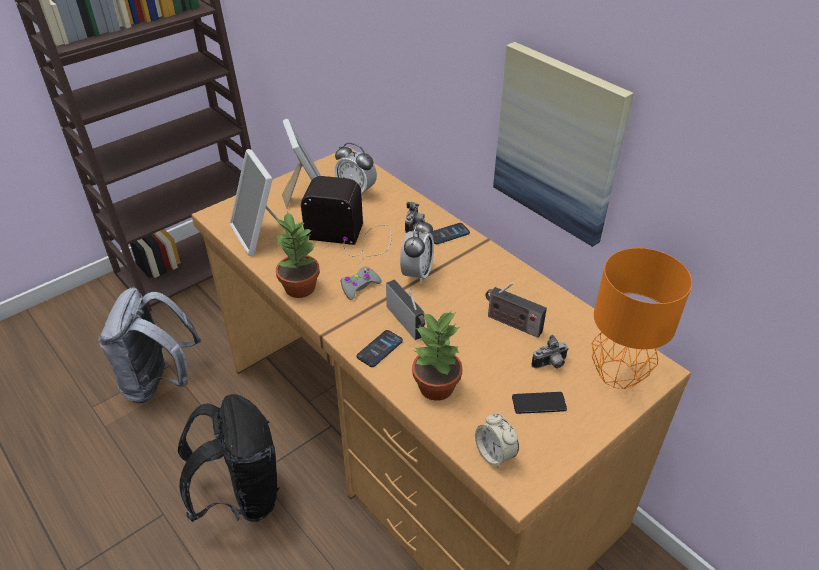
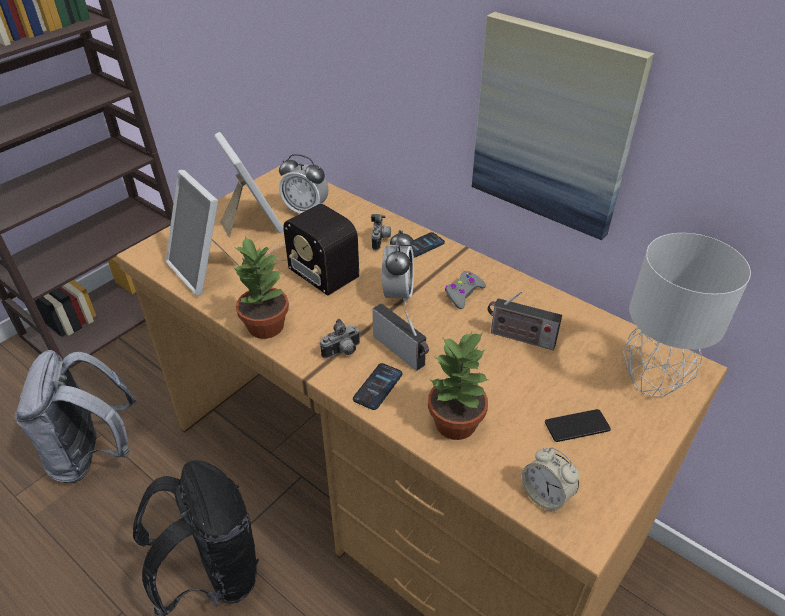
camera: 10 degrees left, 0 degrees up
radio [301,176,391,265] -> radio turned 135 degrees counterclockwise [270,204,359,295]
grey game controller [340,266,382,300] -> grey game controller moved to [445,271,486,309]
camera [531,335,569,368] -> camera moved to [320,319,360,358]
orange table lamp [592,248,692,389] -> grey table lamp [622,233,751,396]

